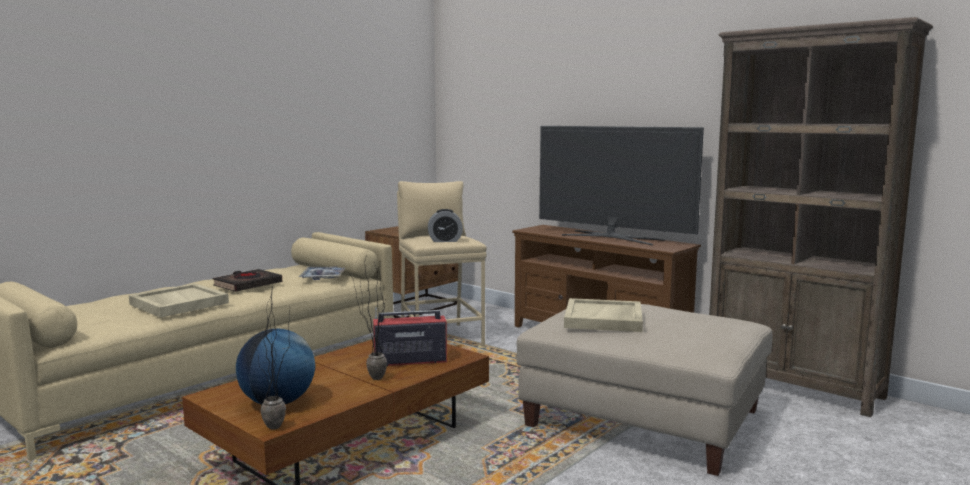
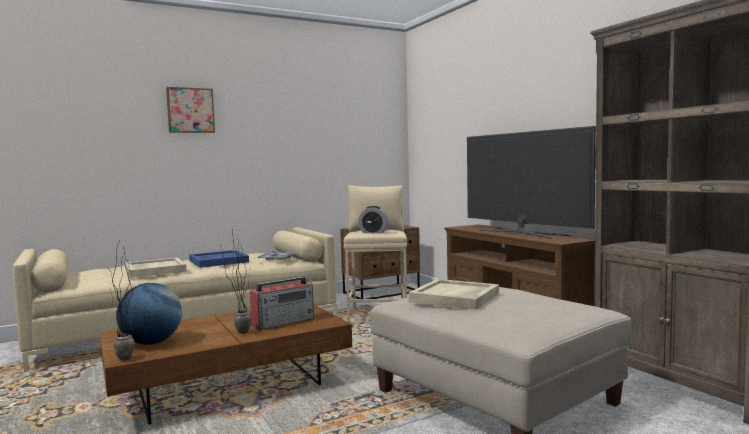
camera: 20 degrees right, 5 degrees down
black book [213,269,282,292] -> blue tray [189,250,249,268]
radio [373,307,447,366] -> radio turned 135 degrees clockwise [250,275,314,330]
none -> picture [166,87,215,133]

